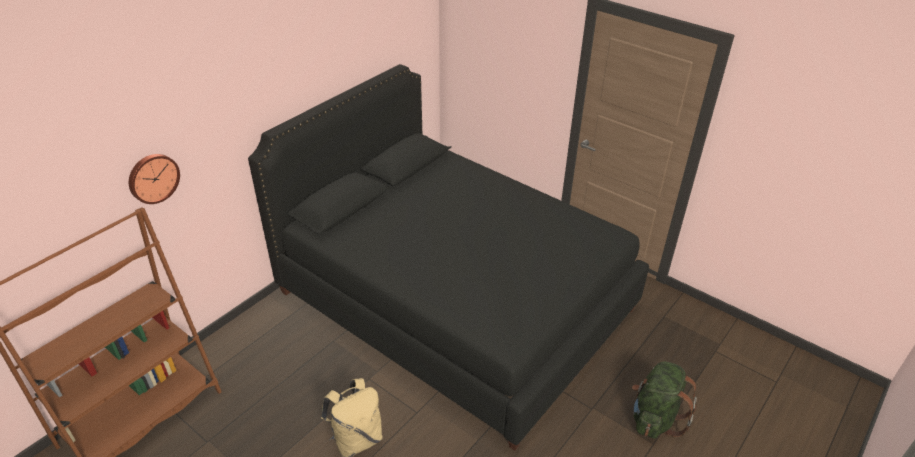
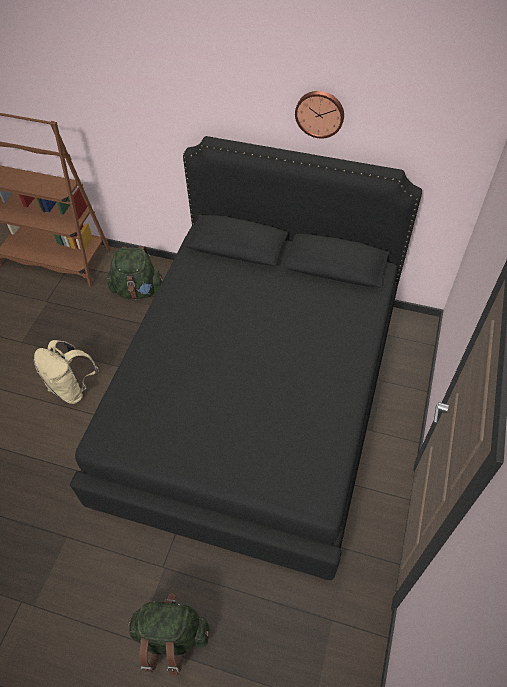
camera: 70 degrees right, 15 degrees up
wall clock [129,154,180,204] -> wall clock moved to [295,91,344,139]
none -> green backpack [107,246,163,299]

